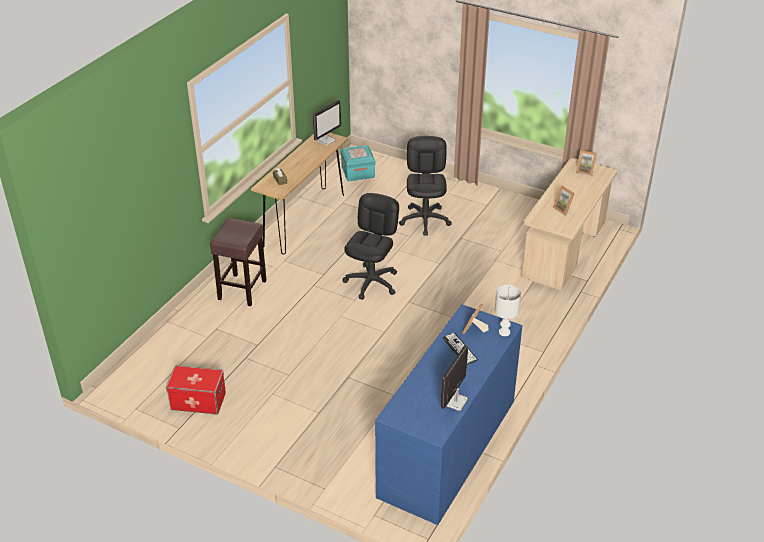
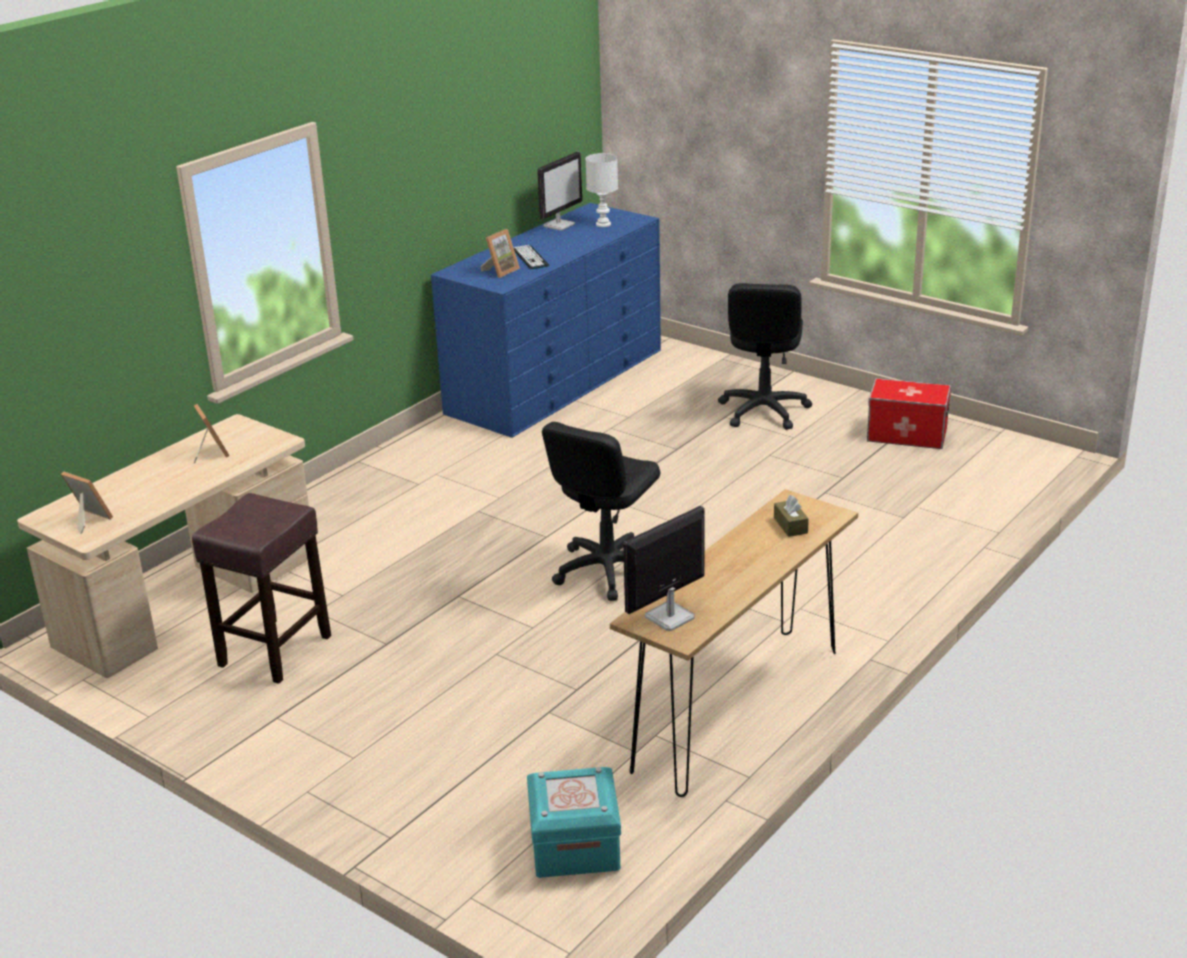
camera: 170 degrees left, 10 degrees down
brown stool [210,218,267,306] -> brown stool moved to [192,493,331,684]
black office chair [399,136,452,236] -> black office chair moved to [718,283,812,430]
white table lamp [495,285,521,336] -> white table lamp moved to [585,153,618,227]

